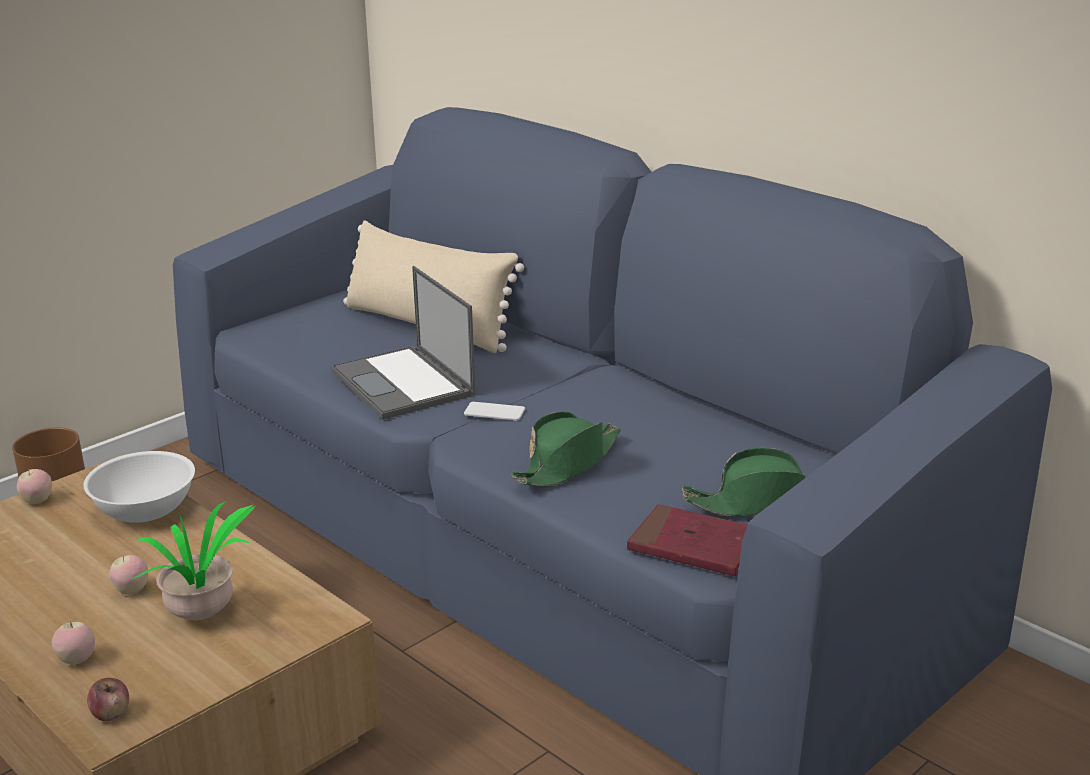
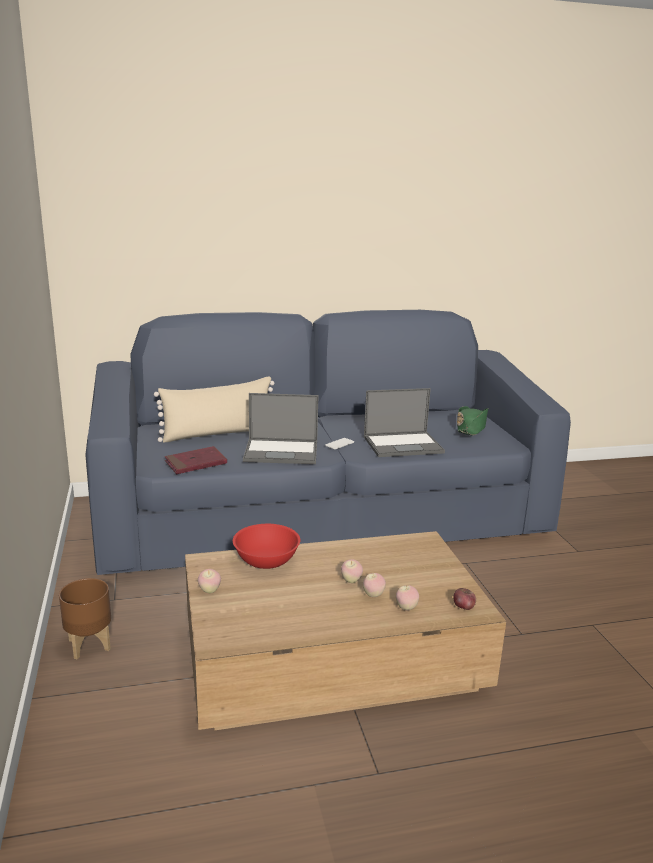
camera: 60 degrees left, 5 degrees down
white bowl [83,451,195,523] -> red bowl [233,524,300,569]
potted plant [133,502,255,620] -> none
green hat [511,411,621,486] -> laptop [364,388,445,457]
red book [627,504,748,576] -> red book moved to [165,446,227,474]
none -> apple [363,573,386,597]

